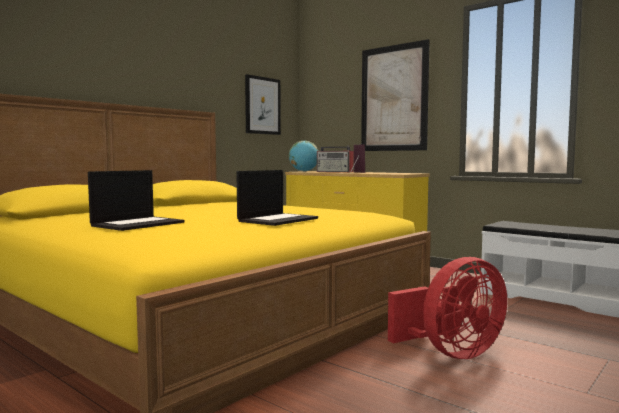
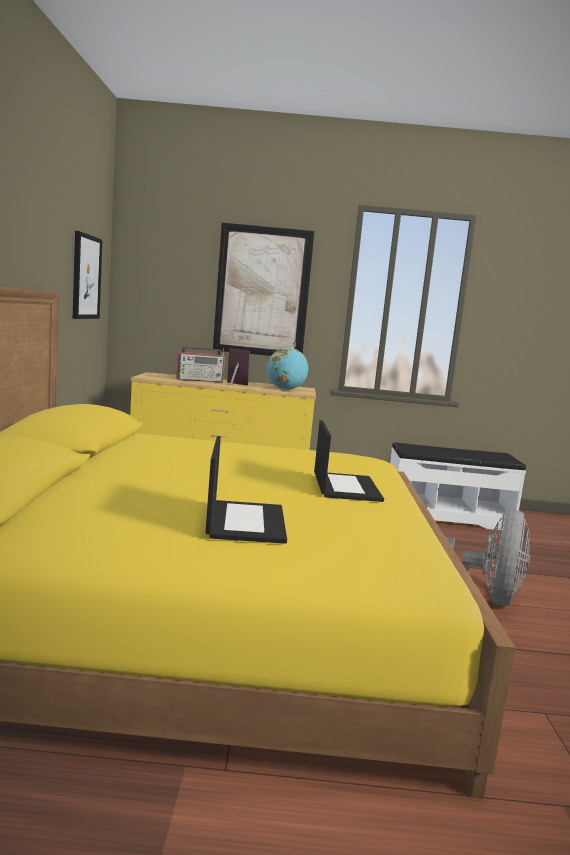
camera: 40 degrees left, 5 degrees up
globe [289,141,318,172] -> globe moved to [267,348,308,390]
red fan [388,257,507,359] -> grey fan [446,509,530,606]

